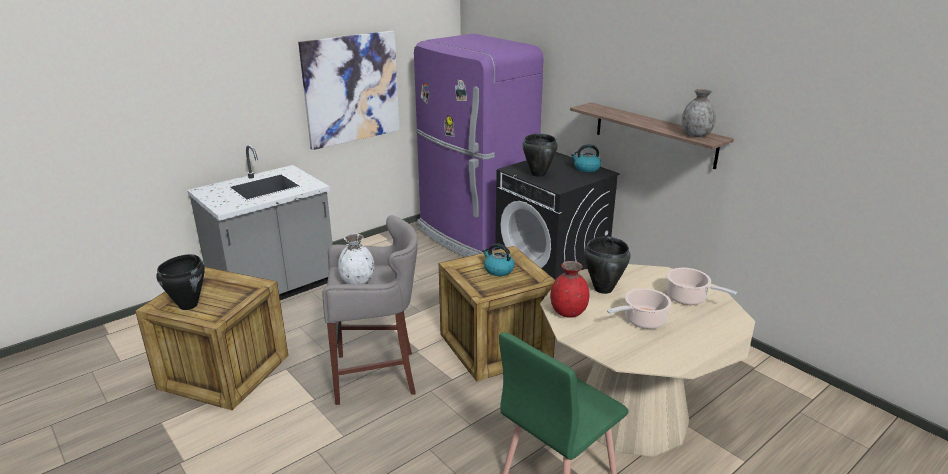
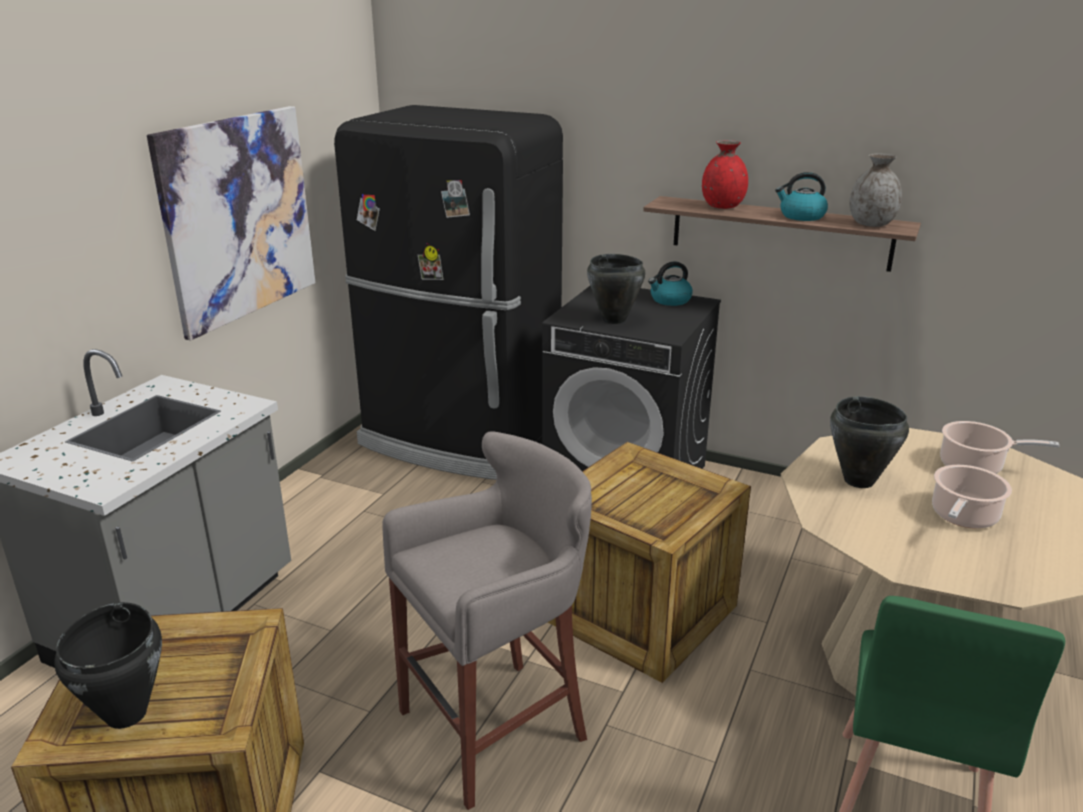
camera: 25 degrees left, 0 degrees up
white vase [338,234,375,284] -> none
purple fridge [414,34,544,257] -> black fridge [334,105,563,480]
kettle [482,243,515,276] -> kettle moved to [775,172,828,221]
red vase [550,261,589,318] -> red vase moved to [702,140,748,209]

